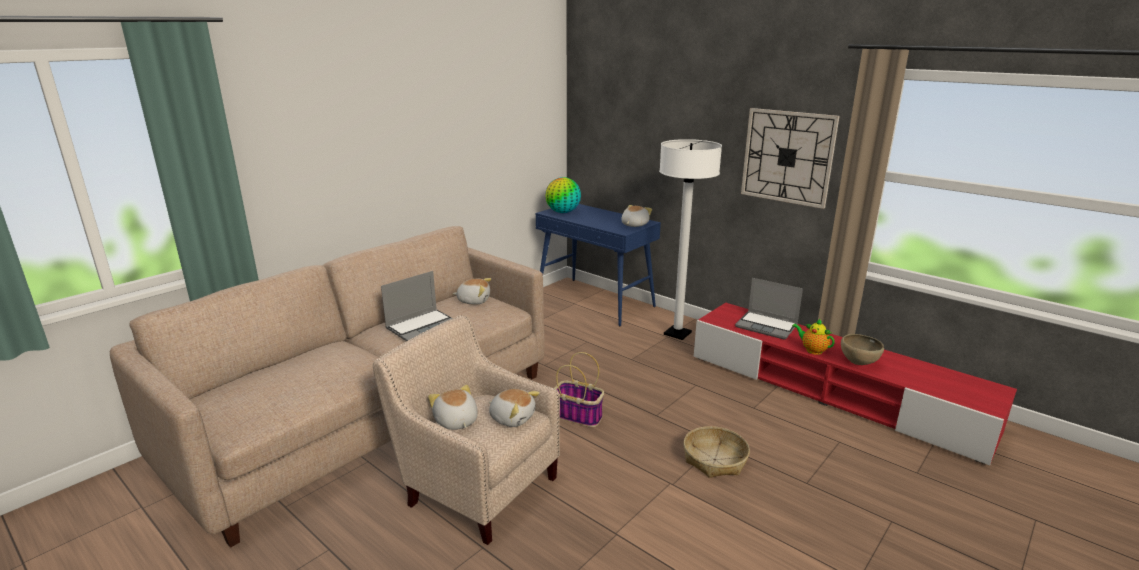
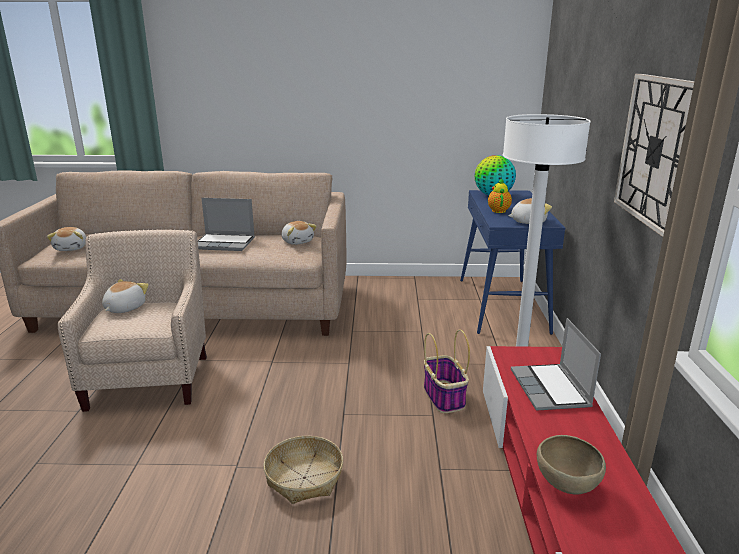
camera: 50 degrees right, 0 degrees up
plush toy [489,389,540,427] -> plush toy moved to [47,227,86,251]
basket [554,352,604,427] -> basket moved to [424,329,470,413]
teapot [792,319,835,355] -> teapot moved to [488,178,512,213]

